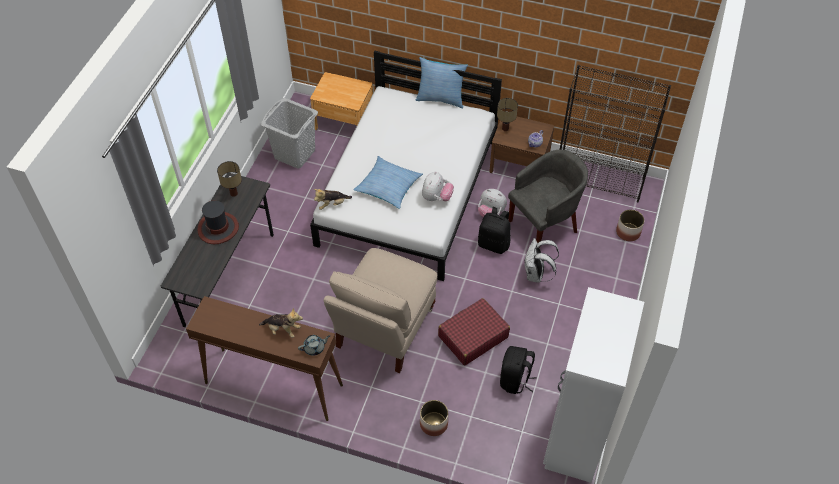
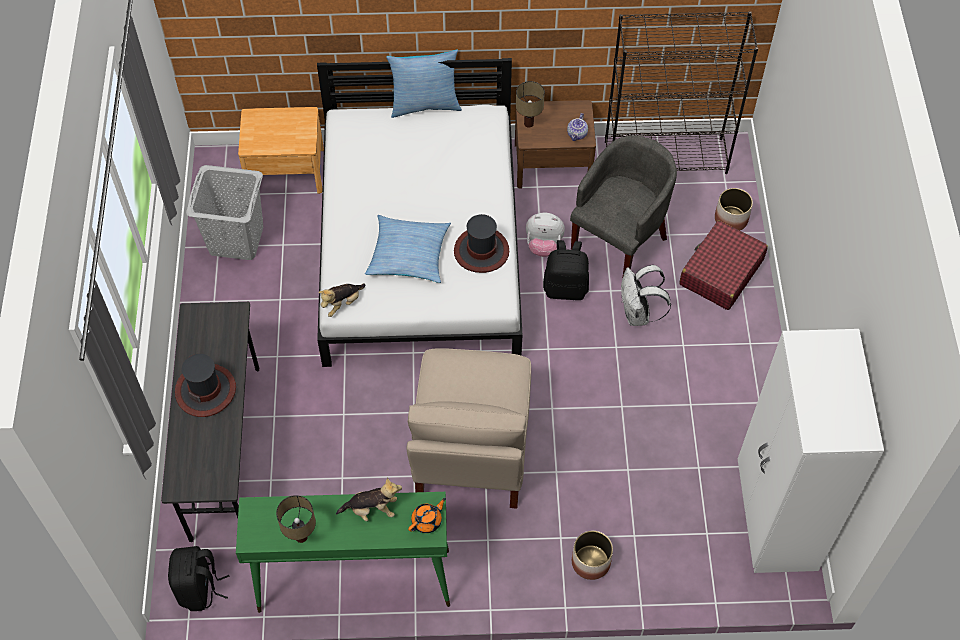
camera: 20 degrees left, 5 degrees up
brown console table [186,296,343,421] -> green console table [236,492,450,613]
table lamp [217,161,242,197] -> table lamp moved to [276,495,316,543]
grey teapot [298,335,330,356] -> orange teapot [408,498,446,533]
plush toy [422,171,454,201] -> hat [454,214,509,273]
red suitcase [438,298,510,366] -> red suitcase moved to [679,220,768,310]
black backpack [500,346,537,394] -> black backpack moved to [168,546,230,611]

